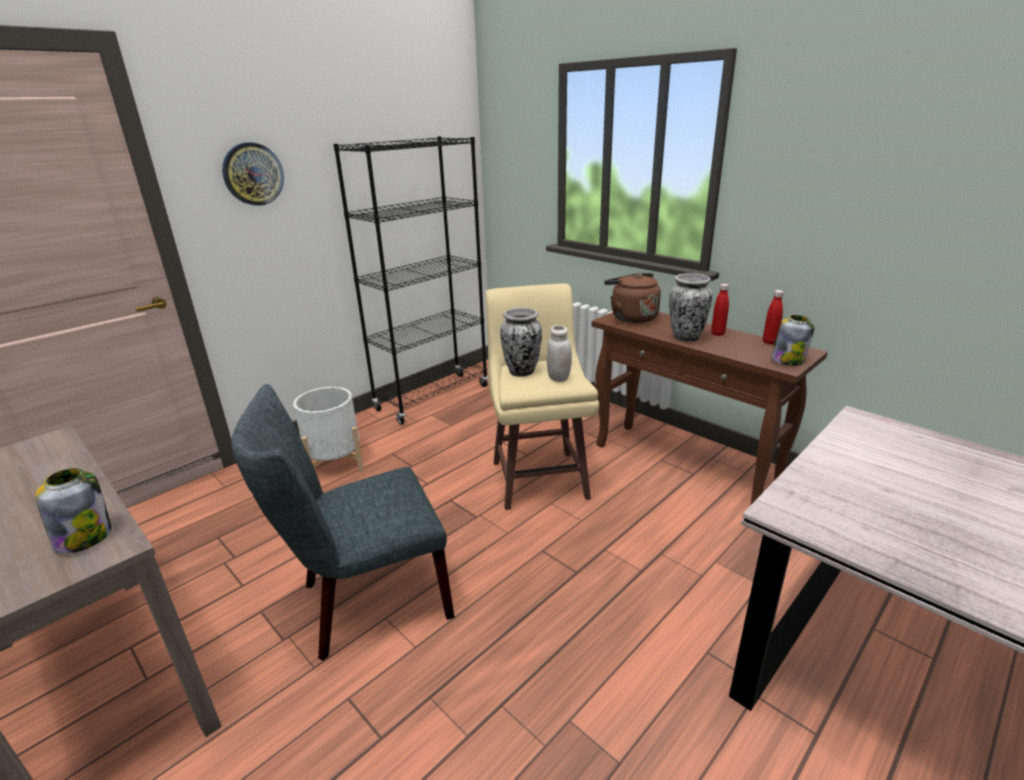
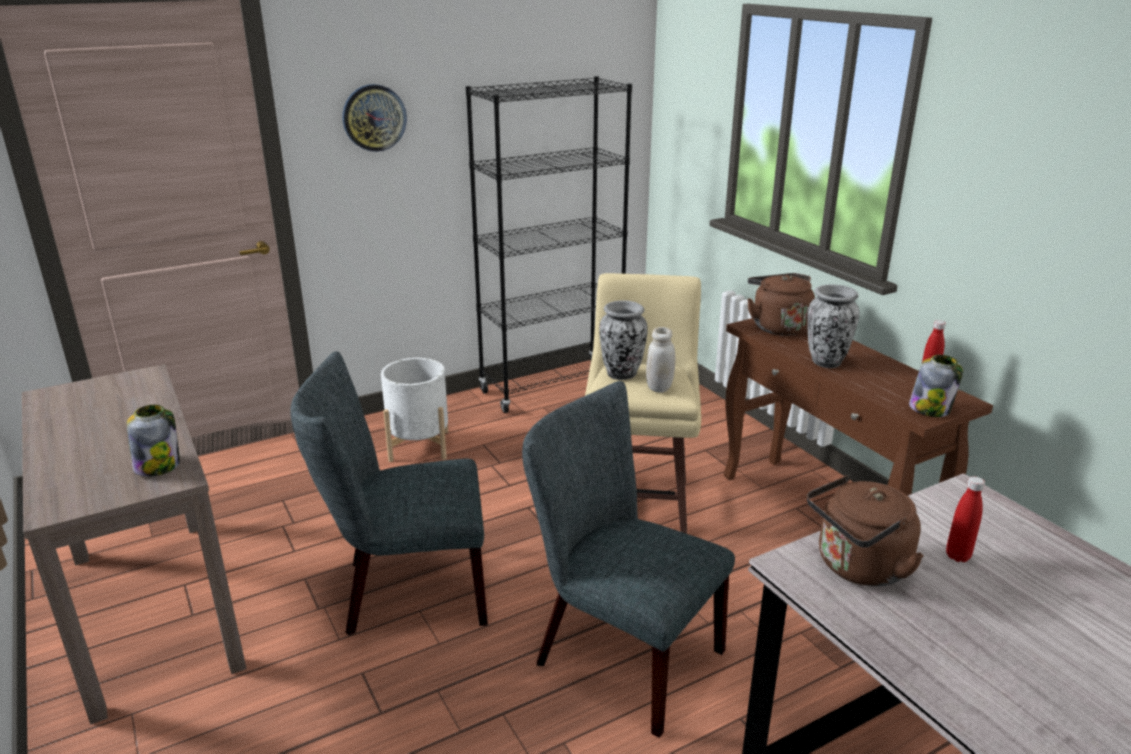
camera: 15 degrees right, 0 degrees up
red bottle [711,284,729,336] -> red bottle moved to [946,476,985,562]
none -> grey chair [522,381,735,738]
none -> brown kettle [807,475,924,586]

